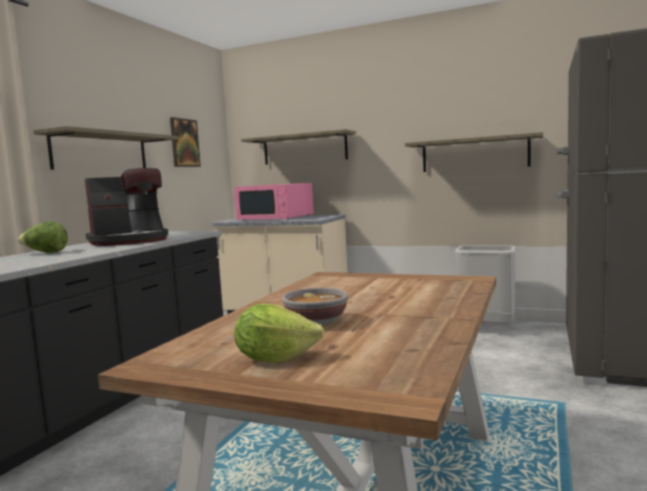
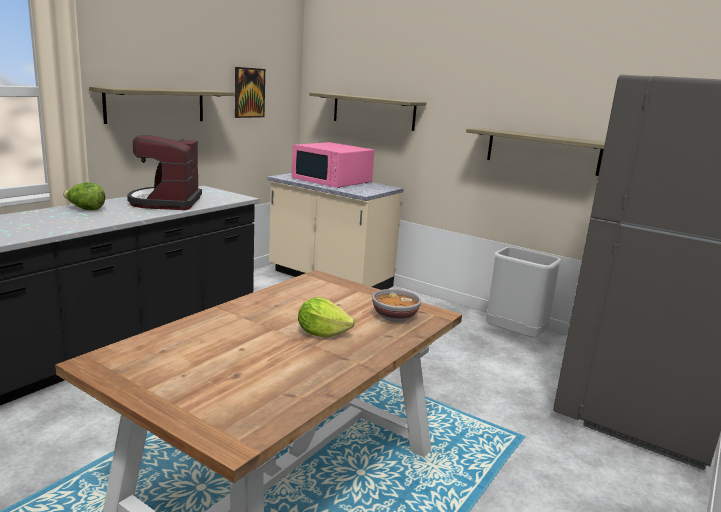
camera: 10 degrees right, 10 degrees up
coffee machine [85,168,168,246] -> coffee machine turned 105 degrees clockwise [127,135,202,210]
lettuce [234,303,324,363] -> lettuce moved to [298,297,355,337]
bowl [282,288,348,326] -> bowl moved to [372,289,421,322]

